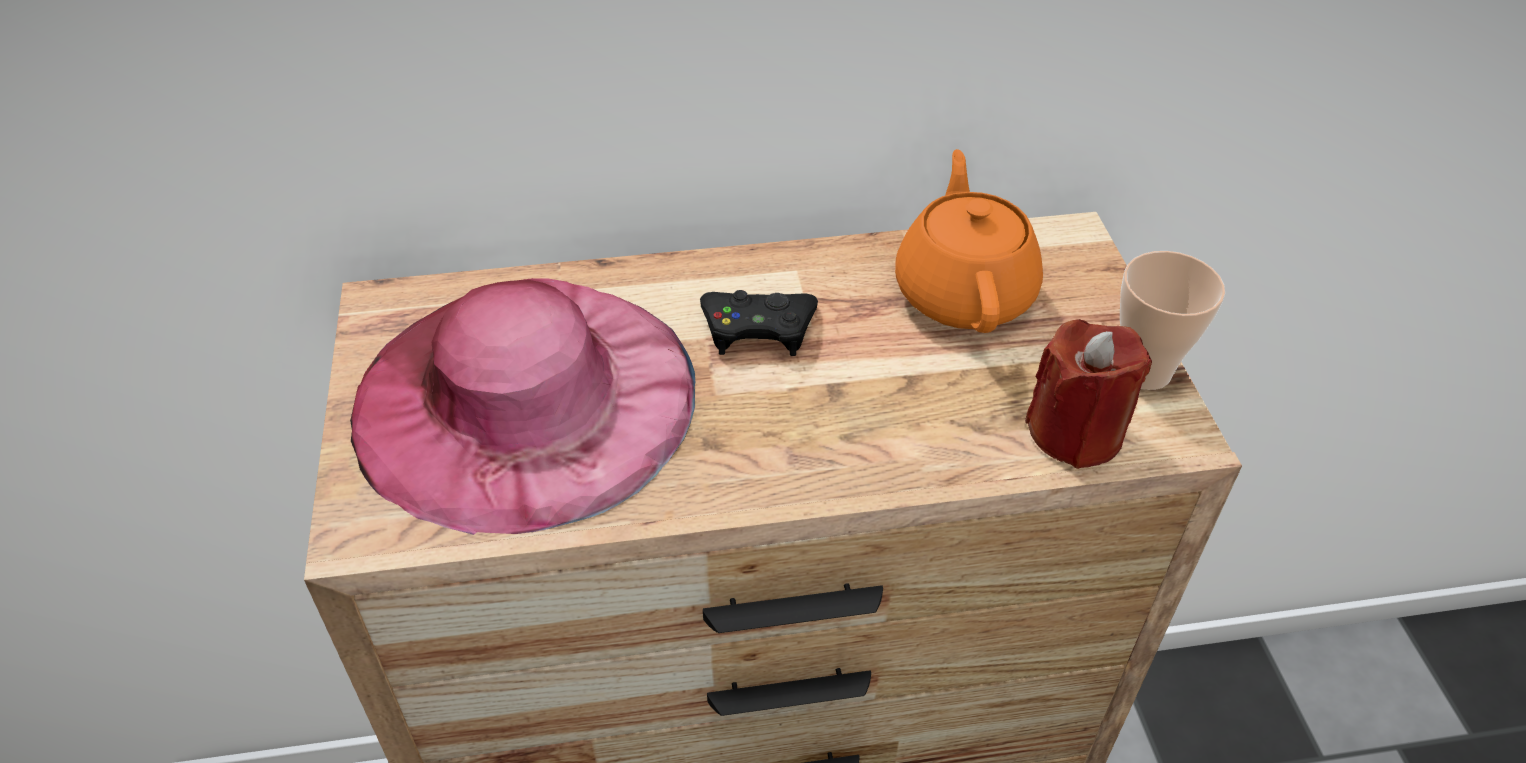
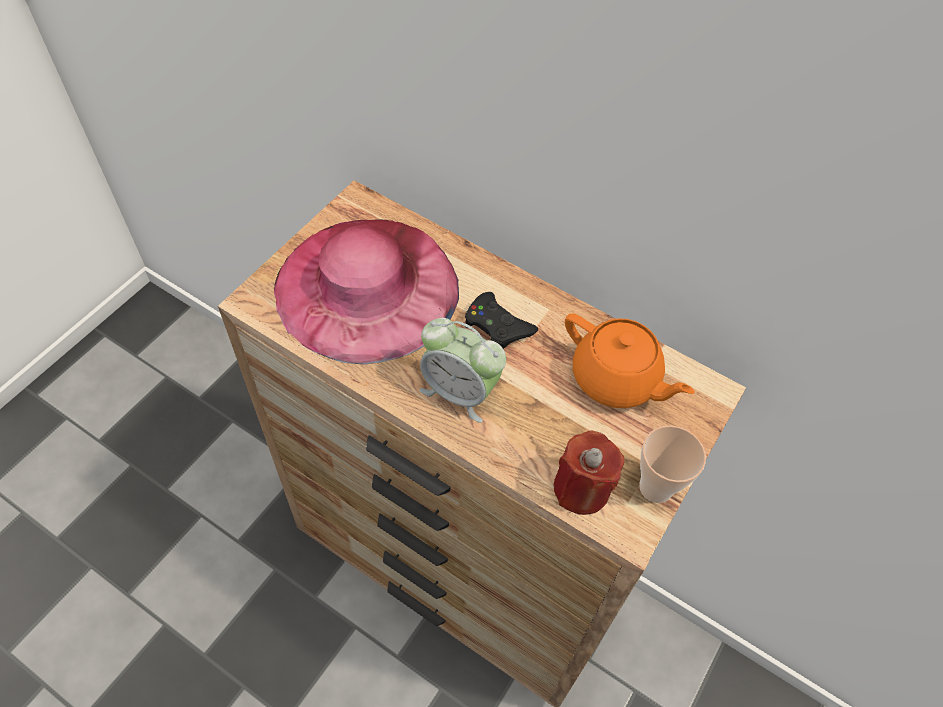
camera: 40 degrees right, 10 degrees up
orange teapot [895,149,1043,333] -> orange teapot turned 90 degrees clockwise [565,314,695,408]
none -> alarm clock [419,318,506,423]

